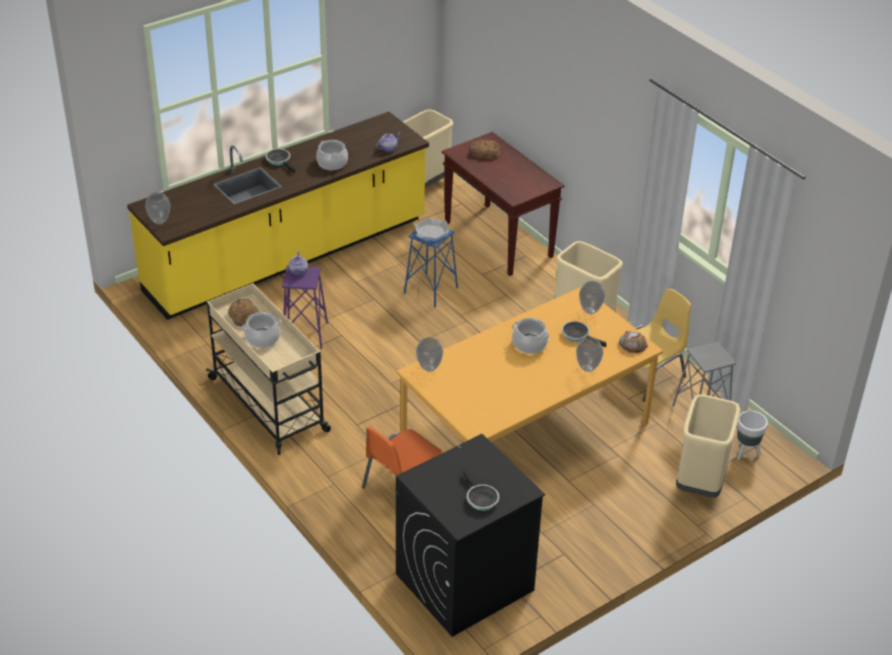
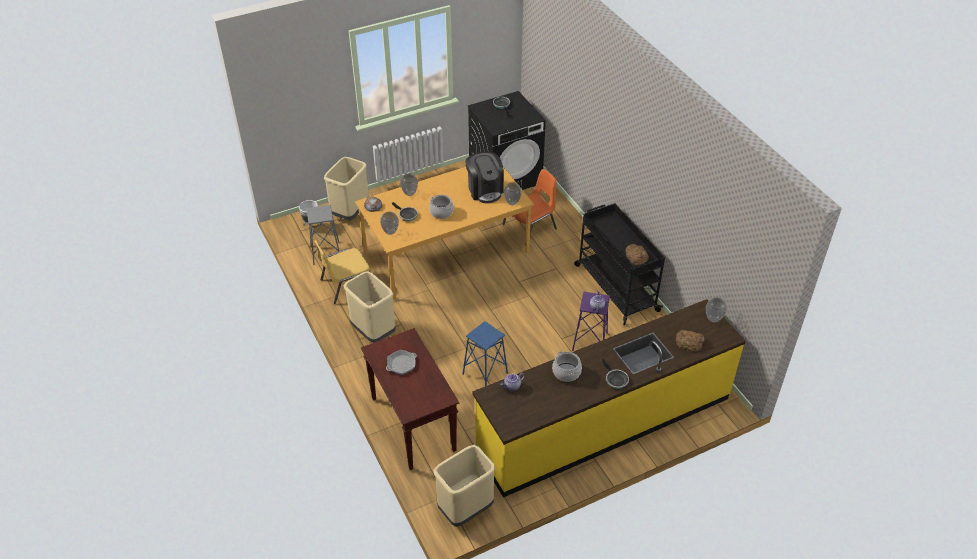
camera: 170 degrees left, 5 degrees up
beige cart [206,283,331,455] -> black cart [574,203,665,325]
cooking pot [242,312,282,348] -> none
frying pan [415,218,449,241] -> frying pan moved to [386,350,417,375]
bread [470,139,500,160] -> bread moved to [676,330,705,352]
none -> coffee machine [465,152,504,203]

